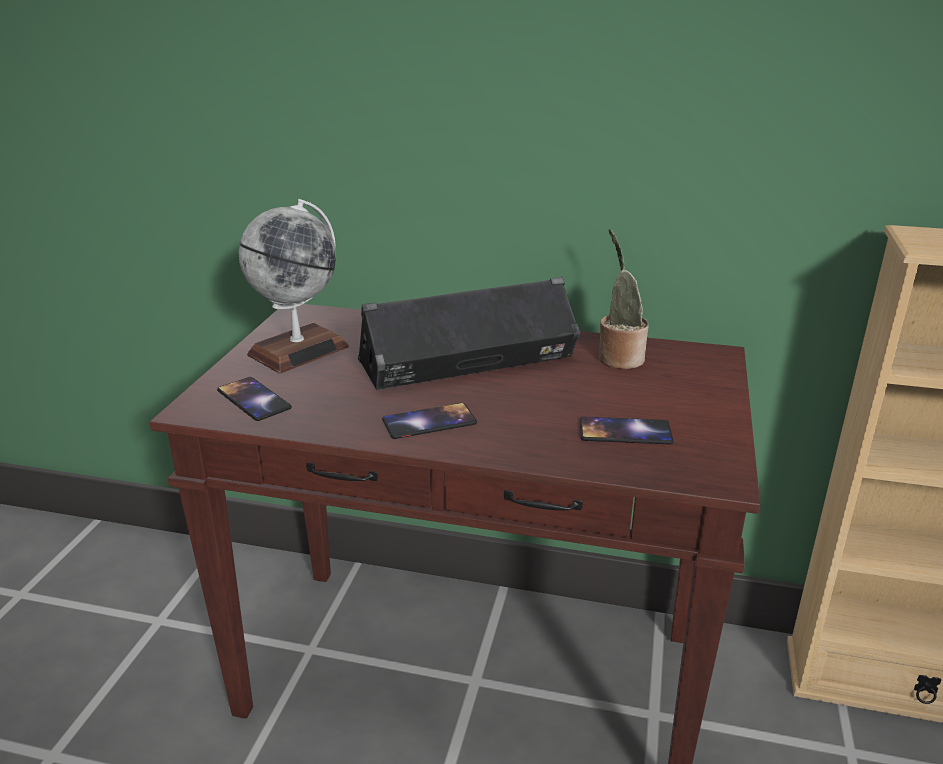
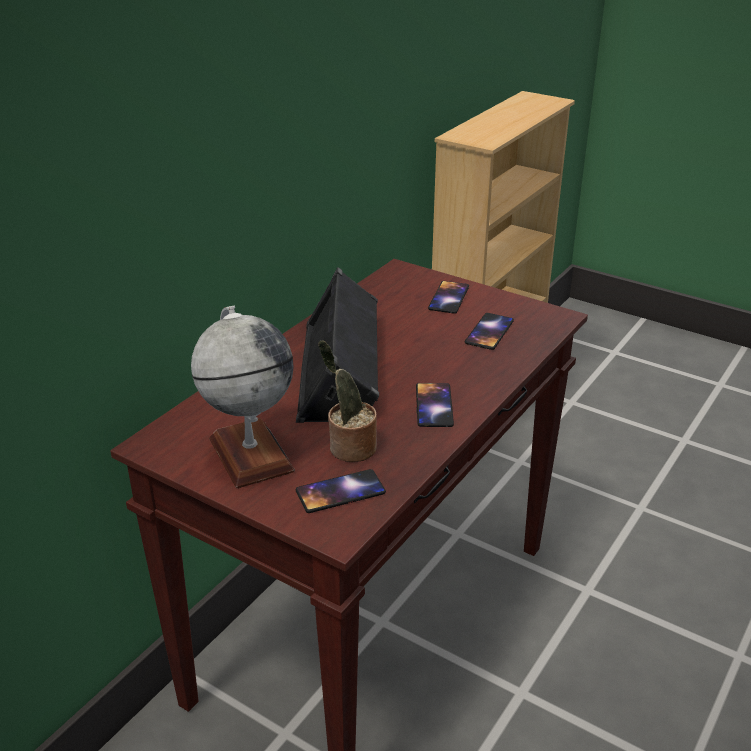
camera: 70 degrees left, 5 degrees up
potted plant [599,229,649,369] -> potted plant moved to [319,340,377,462]
none -> phone [428,281,469,314]

